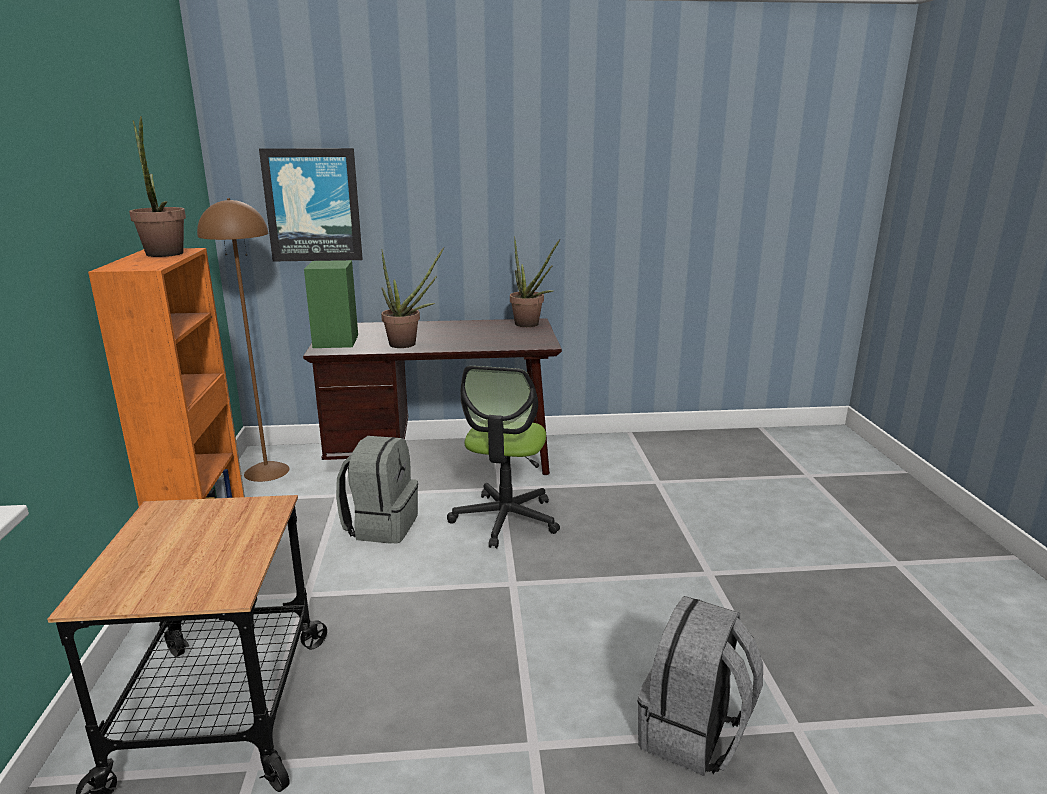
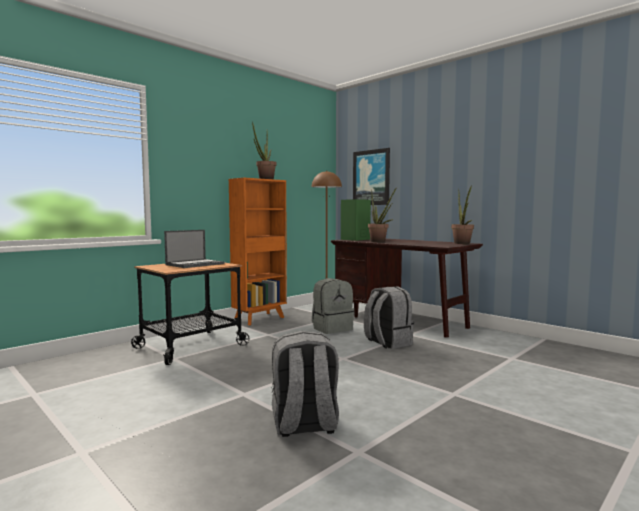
camera: 50 degrees right, 15 degrees down
office chair [447,366,560,548] -> grey backpack [364,286,414,349]
none -> laptop [164,230,225,268]

